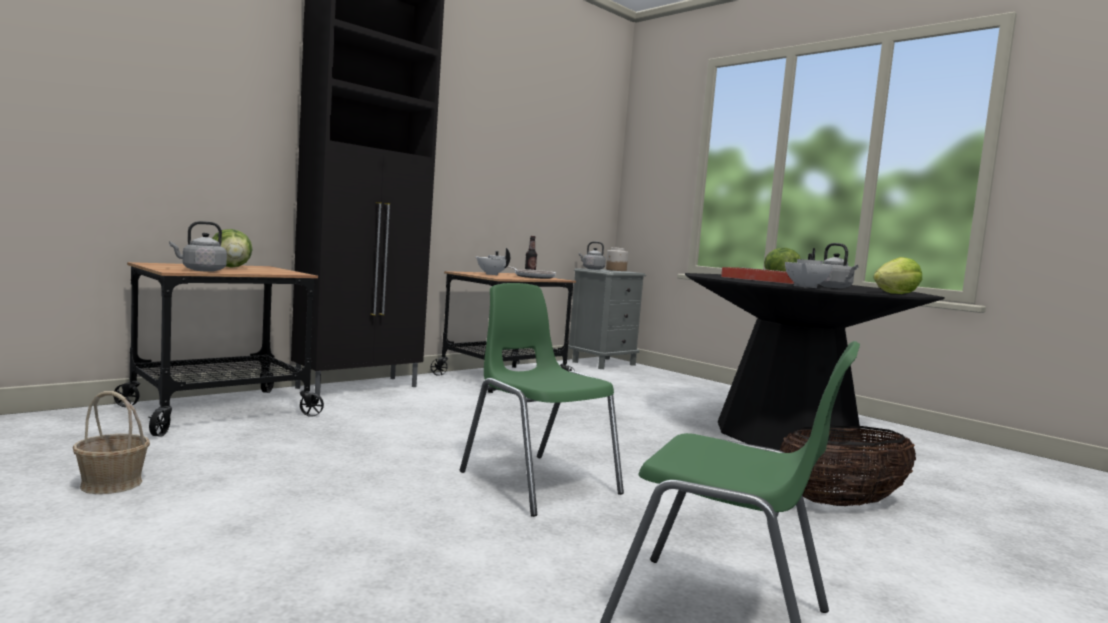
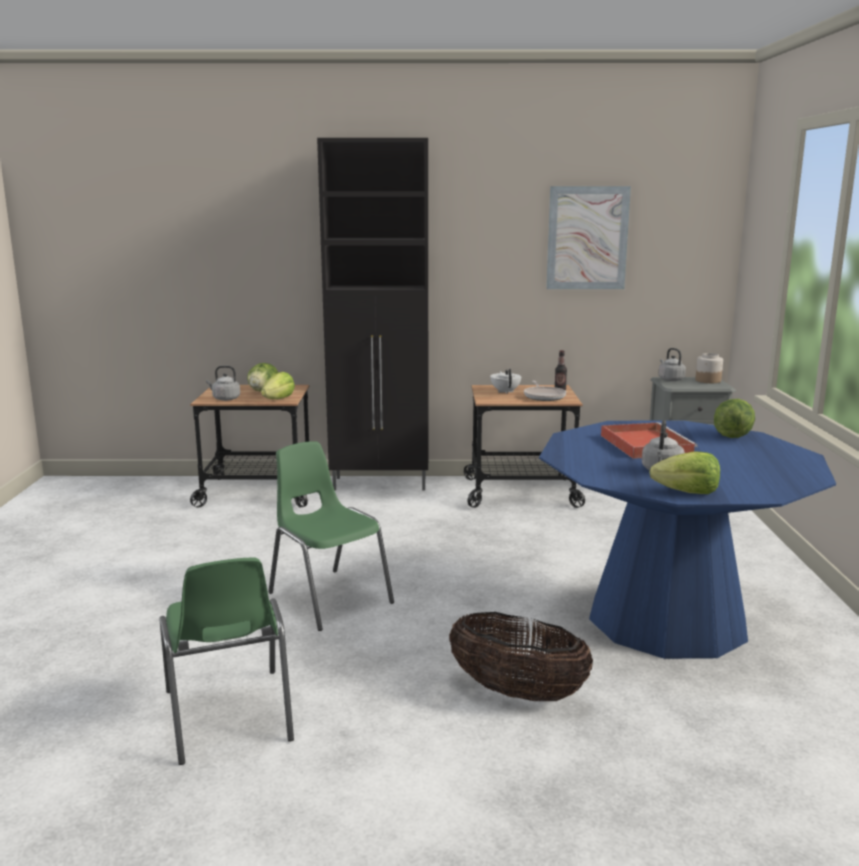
camera: 45 degrees right, 10 degrees up
basket [73,391,150,494] -> none
green chair [460,283,624,517] -> green chair turned 45 degrees counterclockwise [268,441,394,631]
black dining table [685,273,945,454] -> blue dining table [539,420,836,659]
white teapot [785,248,833,288] -> none
none -> lettuce [261,372,295,399]
none -> picture [546,186,631,289]

